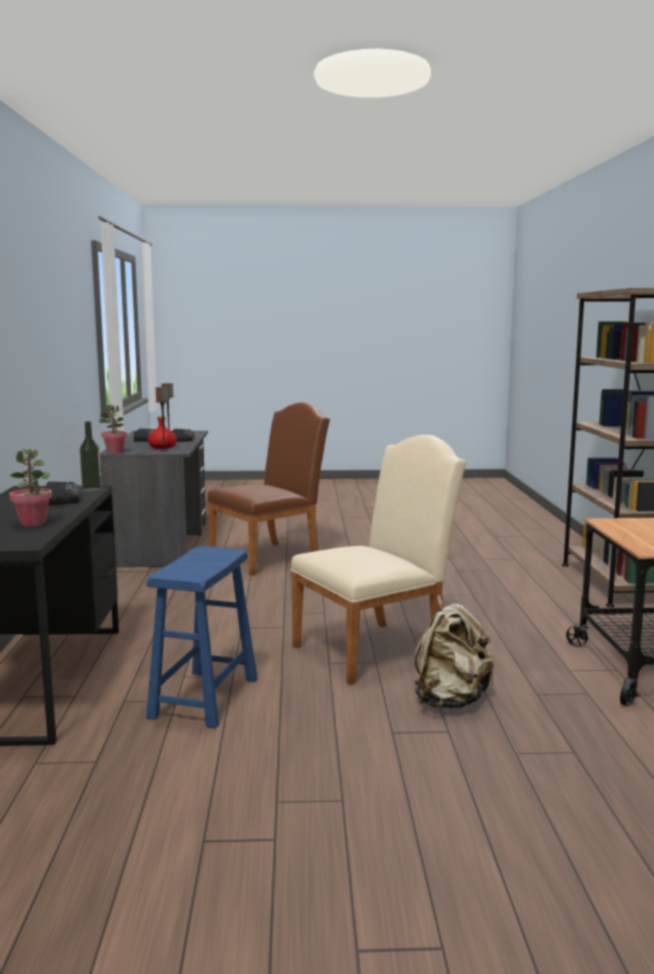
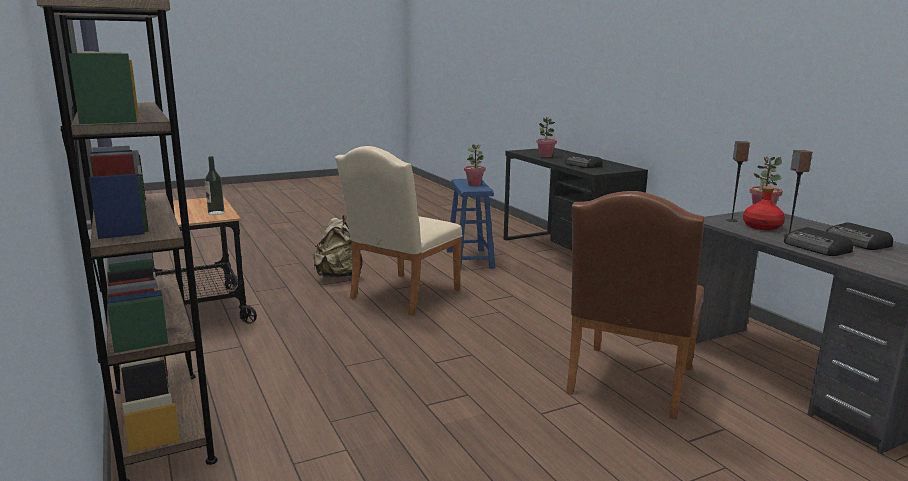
camera: 155 degrees right, 5 degrees up
bottle [80,421,102,492] -> bottle moved to [205,156,224,215]
none -> potted plant [464,144,485,186]

